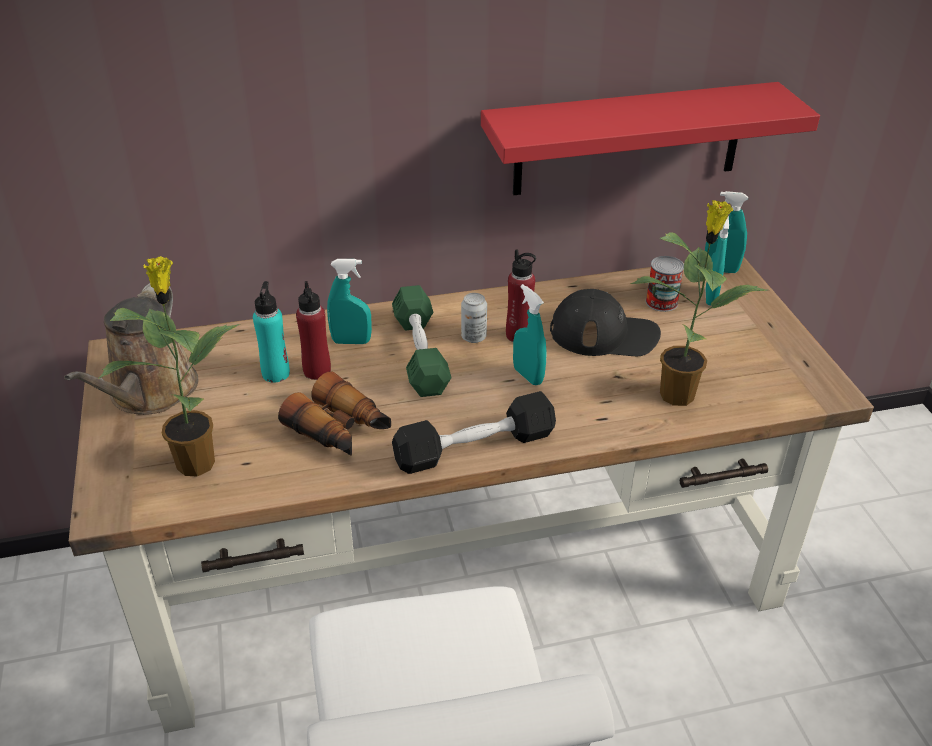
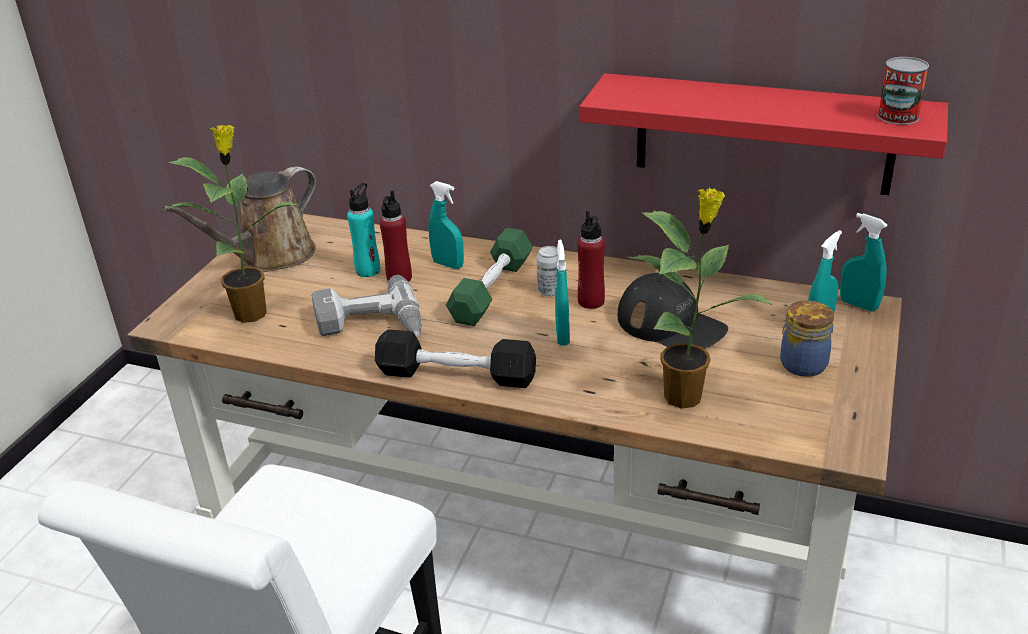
camera: 35 degrees right, 5 degrees down
binoculars [278,371,391,456] -> power drill [311,275,422,337]
can [646,256,684,312] -> can moved to [878,57,929,125]
none -> jar [780,300,834,377]

